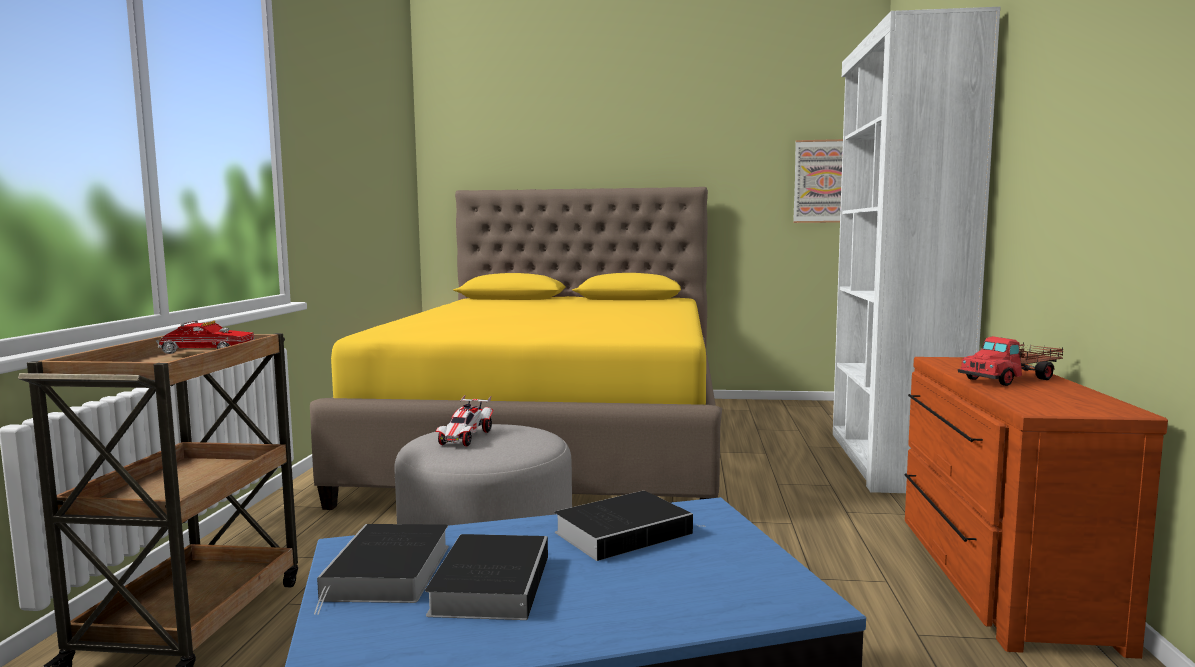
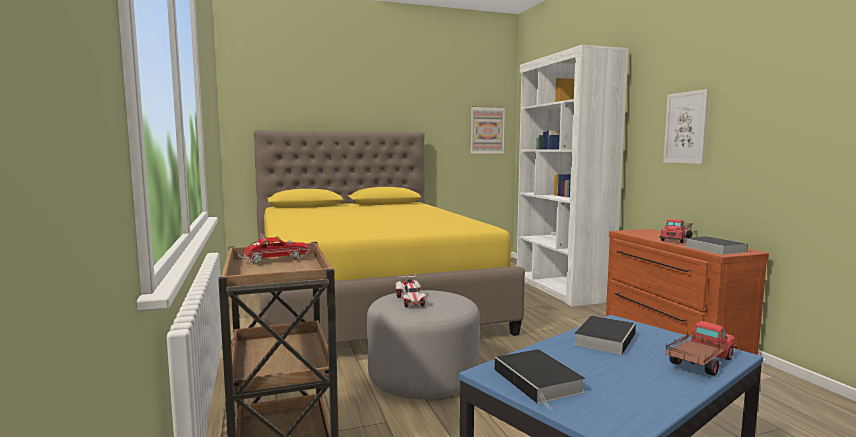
camera: 25 degrees left, 0 degrees up
book [425,534,548,620] -> book moved to [685,236,748,255]
none -> picture [663,89,709,164]
none -> toy truck [665,321,737,376]

